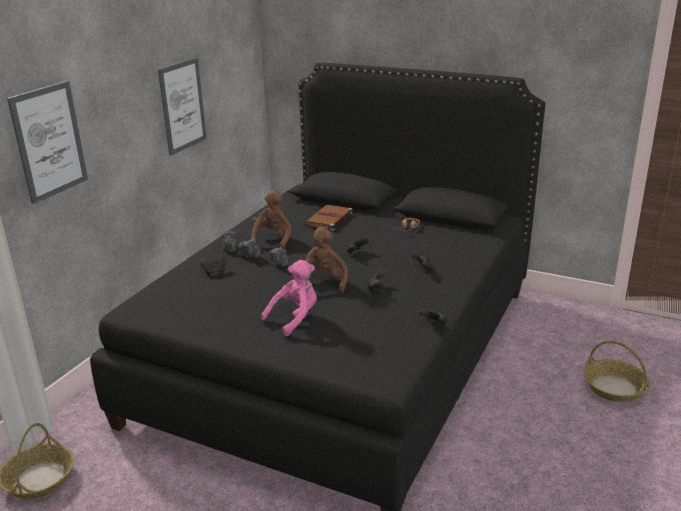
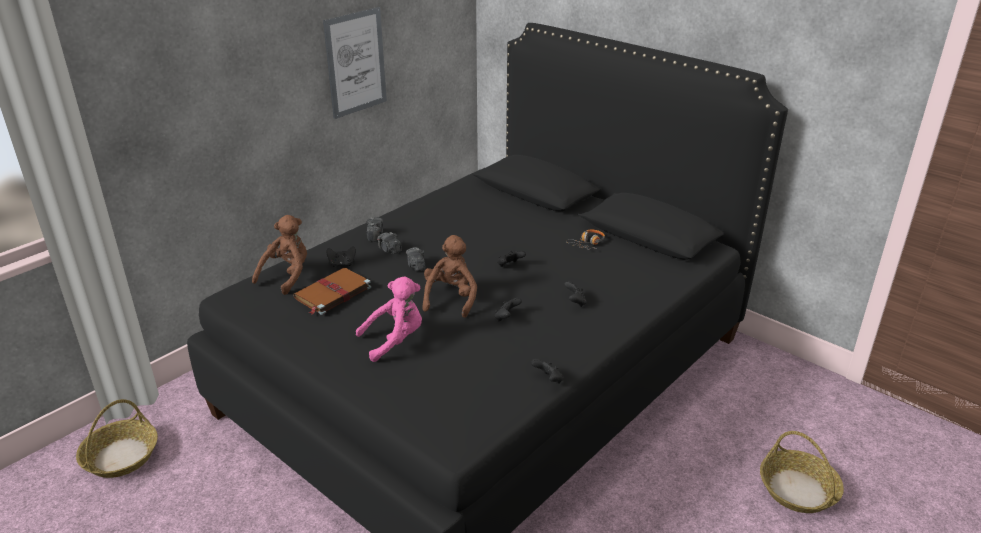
camera: 15 degrees right, 5 degrees up
picture [7,81,88,204] -> none
brown plush toy [251,190,292,249] -> brown plush toy moved to [252,215,307,295]
brown book [305,205,353,231] -> brown book moved to [293,268,371,315]

